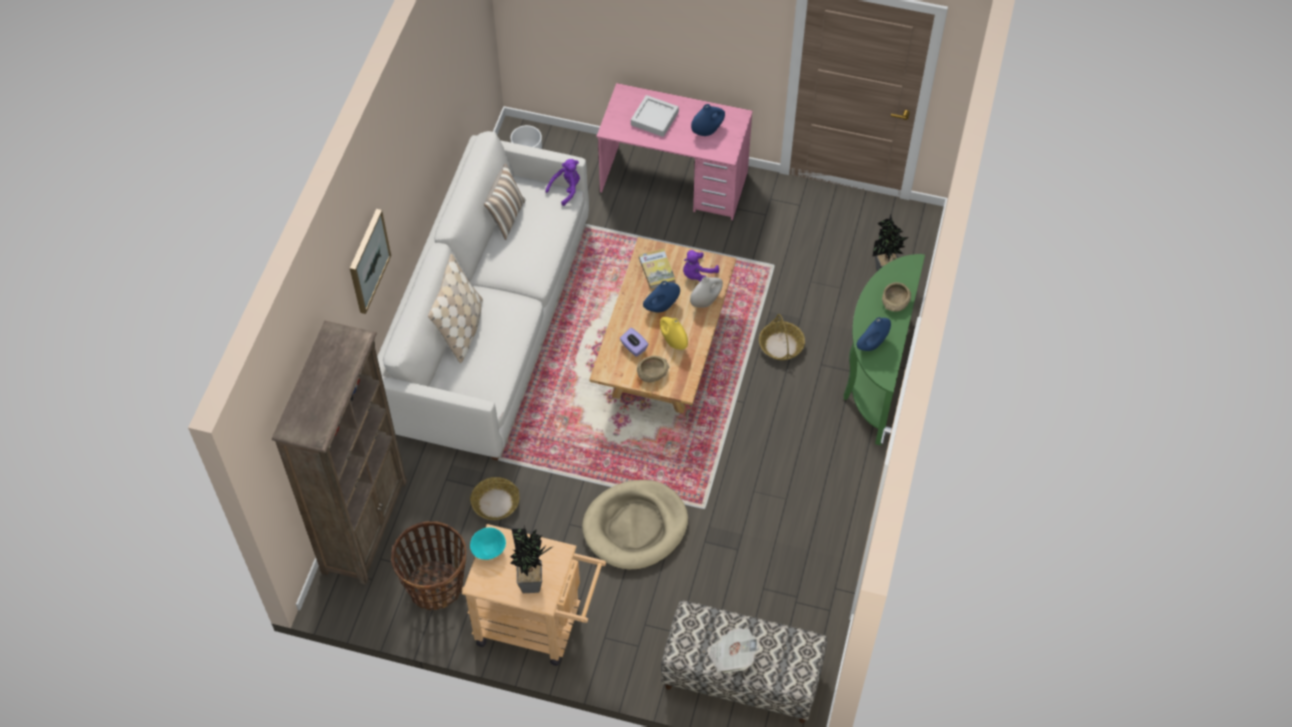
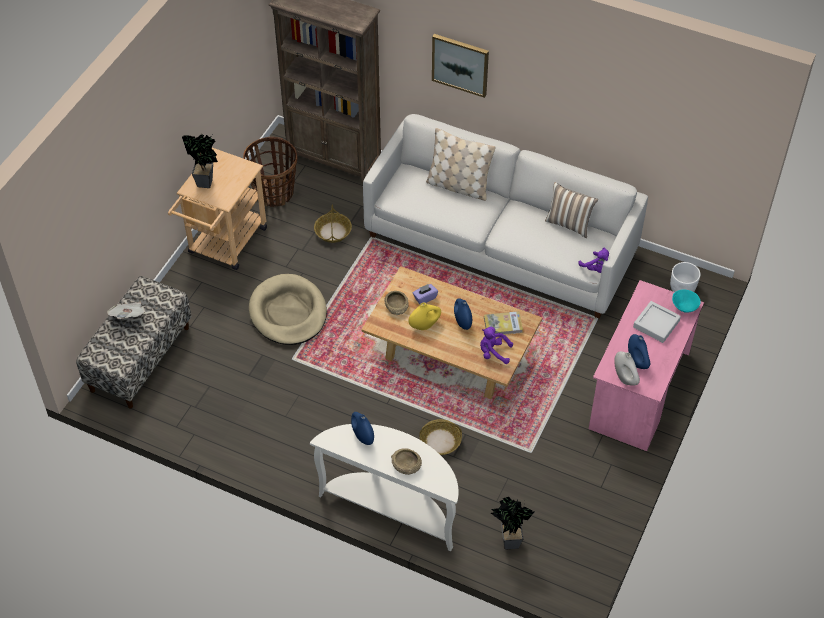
camera: 100 degrees right, 5 degrees down
turquoise bowl [470,527,506,560] -> turquoise bowl moved to [672,289,701,313]
purple plush toy [683,250,719,281] -> purple plush toy turned 45 degrees counterclockwise [480,327,513,364]
white vase [690,277,723,308] -> white vase moved to [614,351,640,386]
green console table [843,254,925,445] -> white console table [310,424,459,551]

